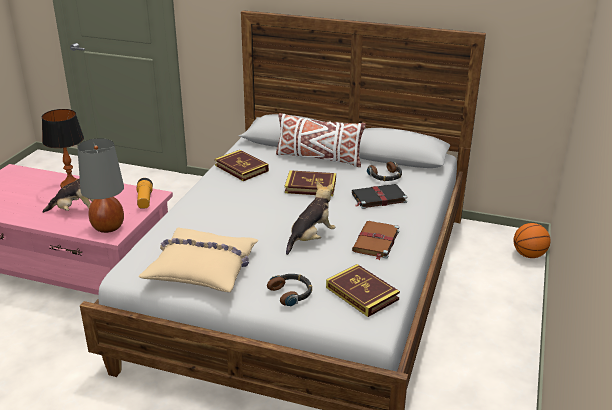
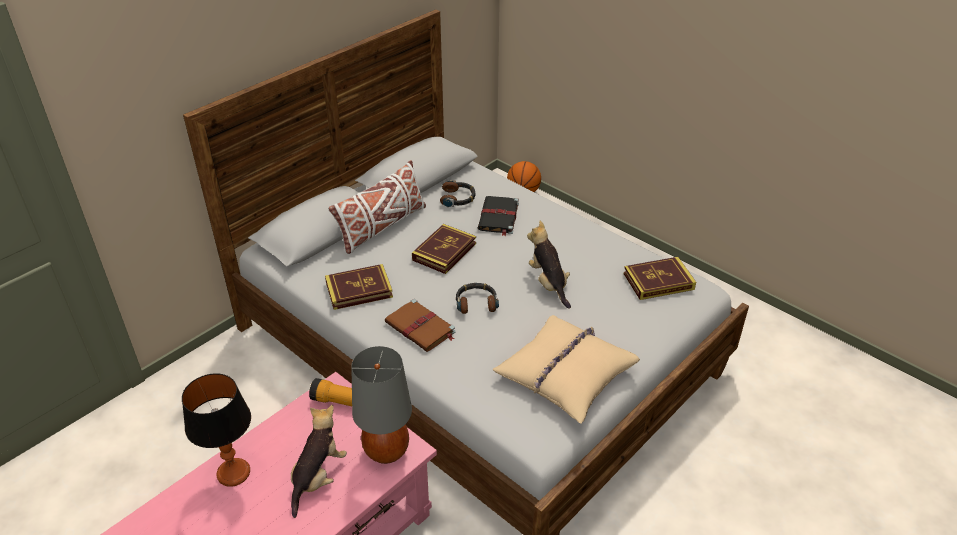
camera: 65 degrees left, 10 degrees up
headphones [267,274,312,307] -> headphones moved to [456,283,499,314]
brown book [352,221,399,260] -> brown book moved to [385,299,455,352]

